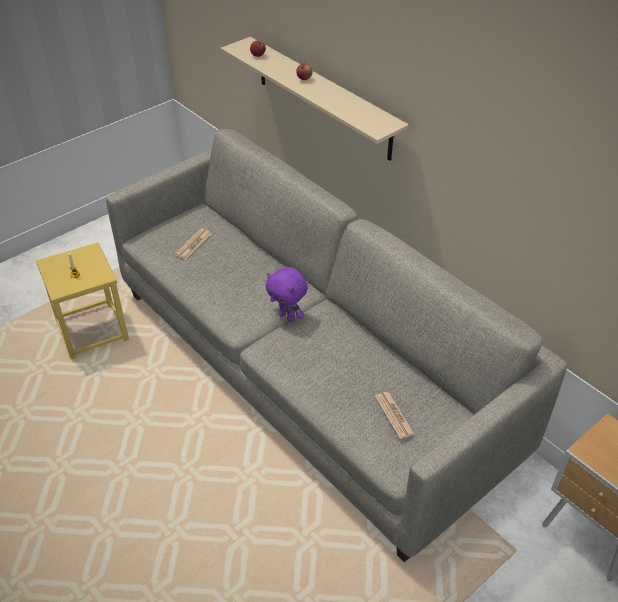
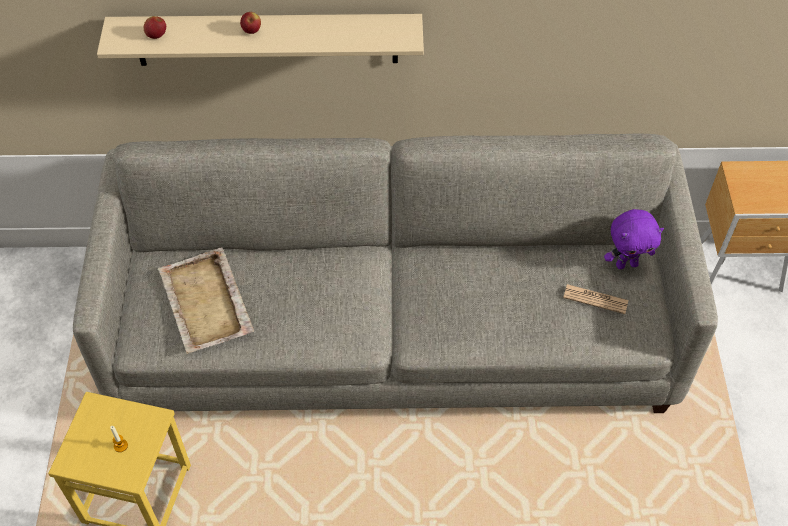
camera: 50 degrees left, 10 degrees up
newspaper [175,228,211,259] -> beige tray [157,247,254,354]
purple plush toy [265,267,308,322] -> purple plush toy moved to [604,209,664,269]

